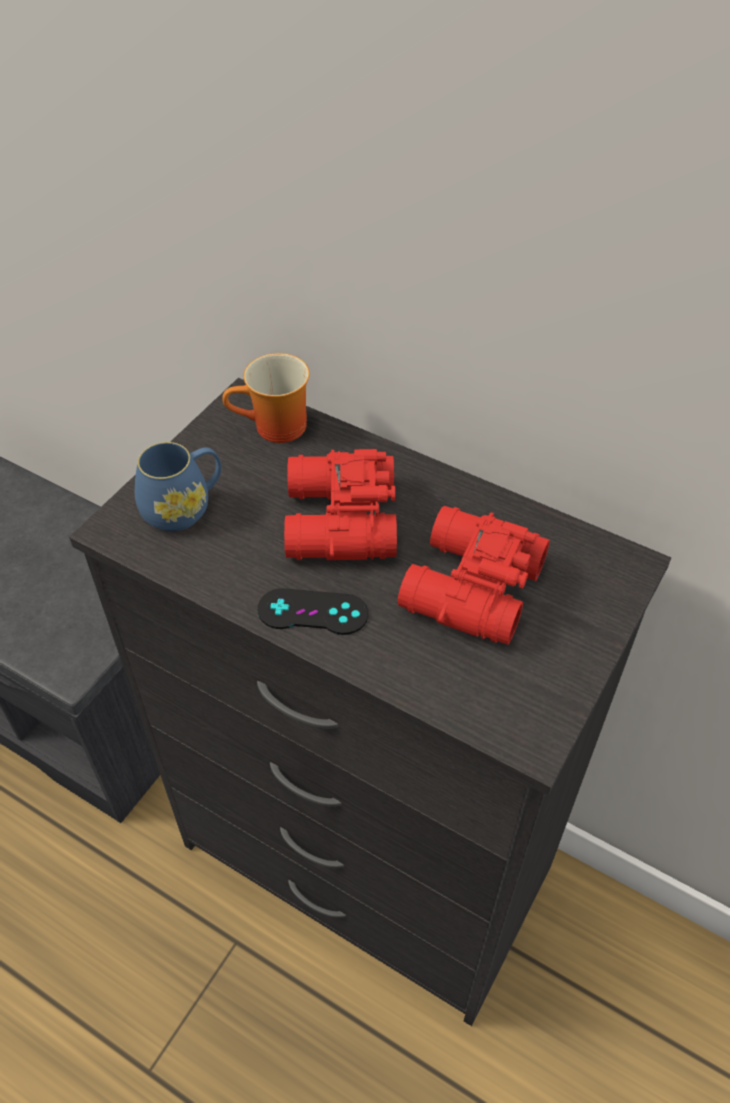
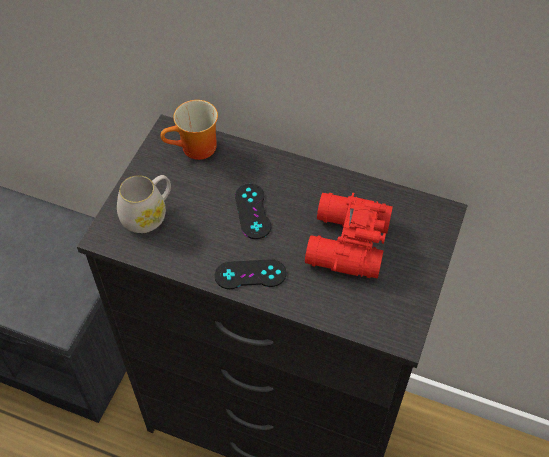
camera: 10 degrees left, 5 degrees up
blue mug [135,442,221,531] -> white mug [117,175,171,233]
red binoculars [284,449,397,560] -> black game controller [235,184,271,239]

